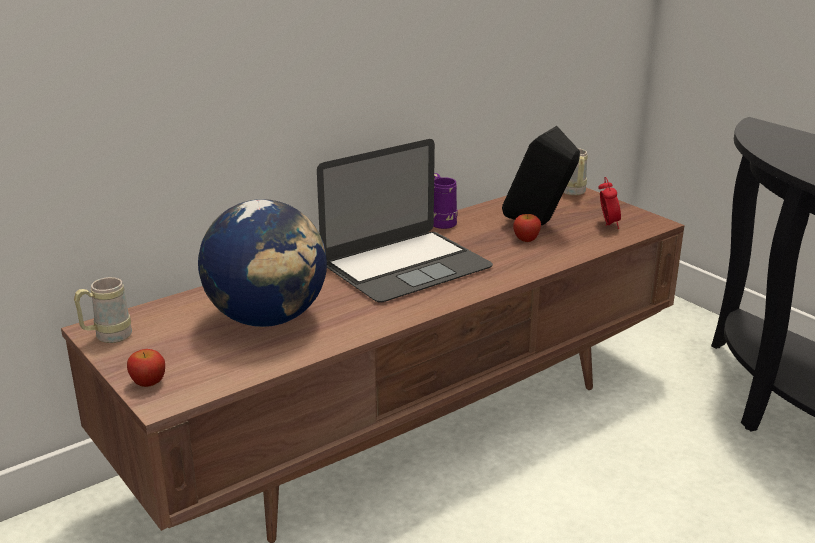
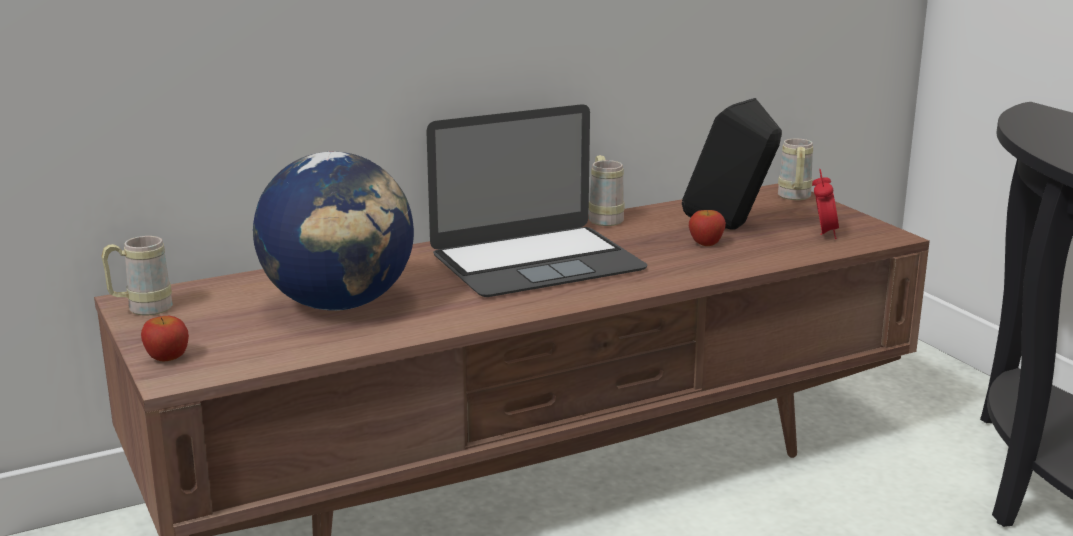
camera: 10 degrees right, 5 degrees down
purple mug [433,173,457,229] -> beige mug [589,155,625,226]

